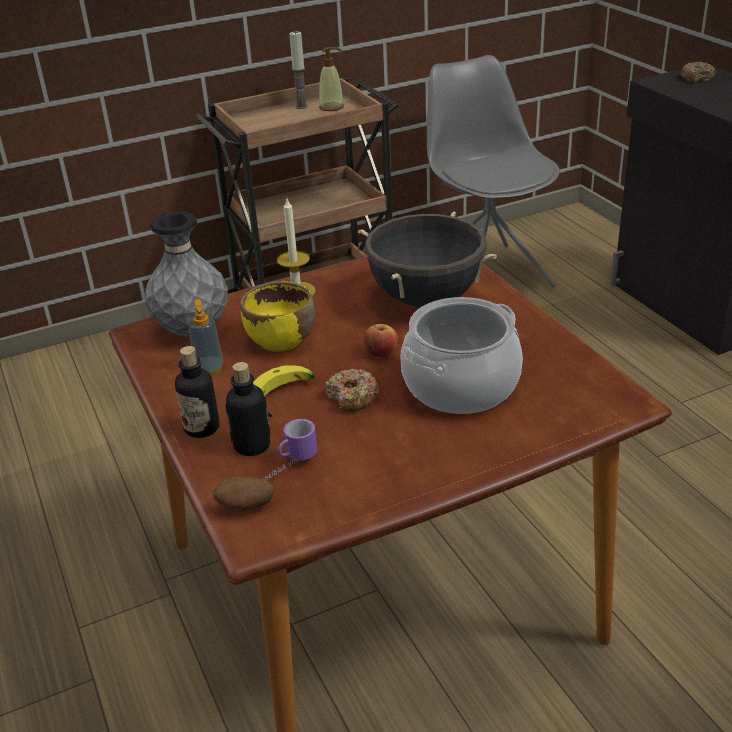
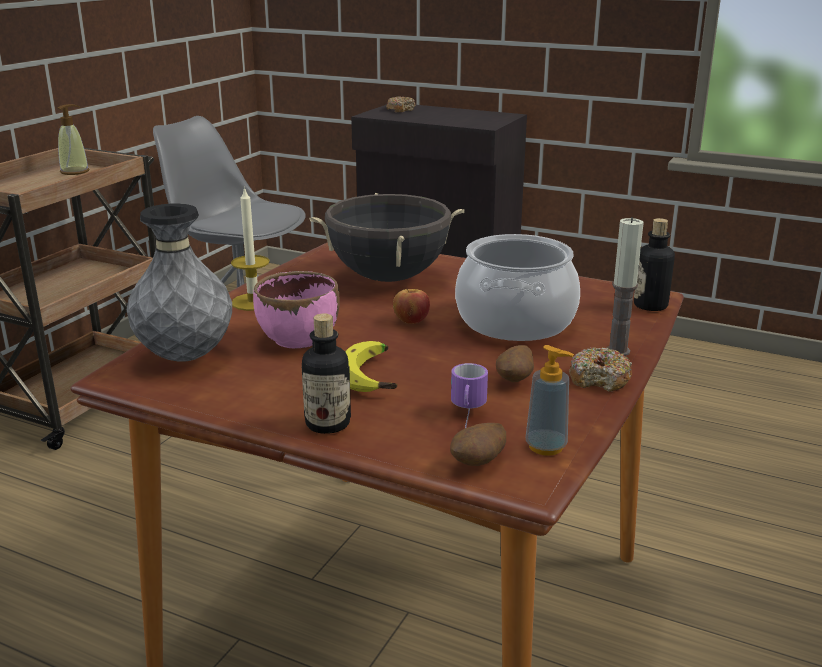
camera: 40 degrees left, 10 degrees down
soap dispenser [189,299,223,375] -> soap dispenser moved to [526,345,574,456]
bottle [226,362,271,456] -> bottle moved to [634,218,675,311]
yellow bowl [240,281,315,352] -> pink bowl [253,271,340,348]
candle [289,32,308,109] -> candle moved to [606,217,644,356]
donut [326,368,379,411] -> donut moved to [569,347,632,392]
none -> potato [496,345,534,382]

